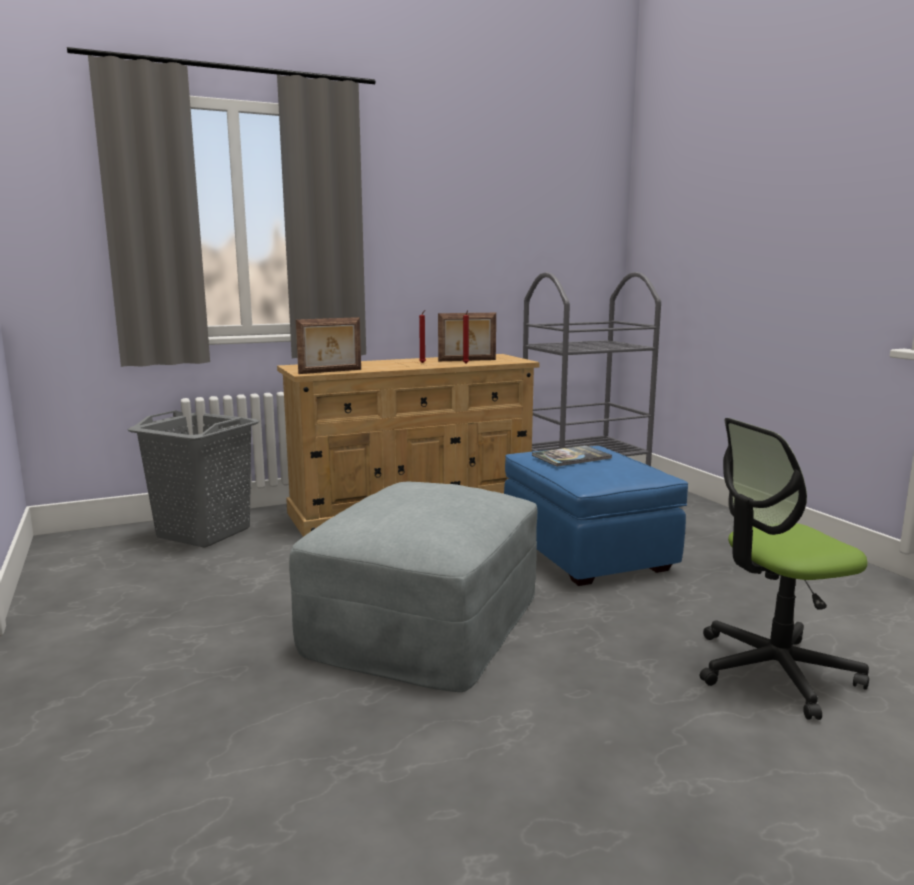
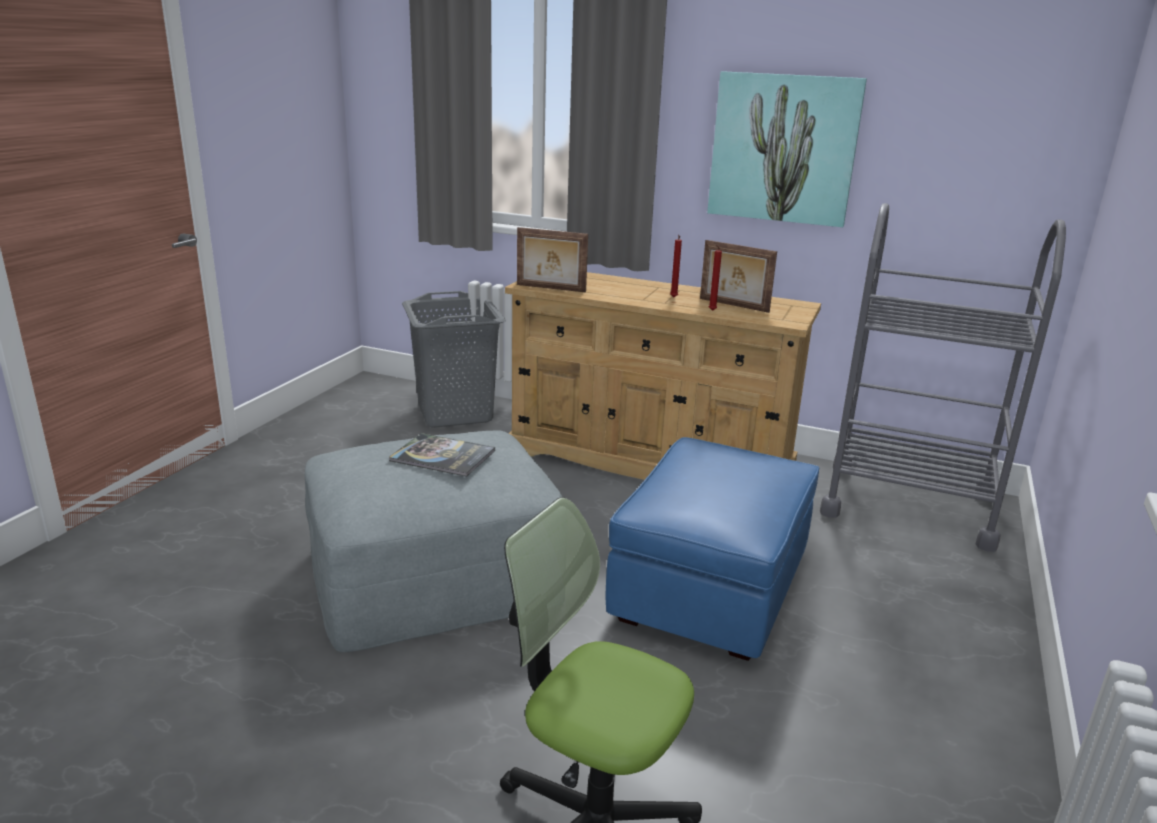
camera: 45 degrees right, 10 degrees up
book [532,445,612,467] -> book moved to [389,433,495,477]
none -> picture [707,71,867,227]

